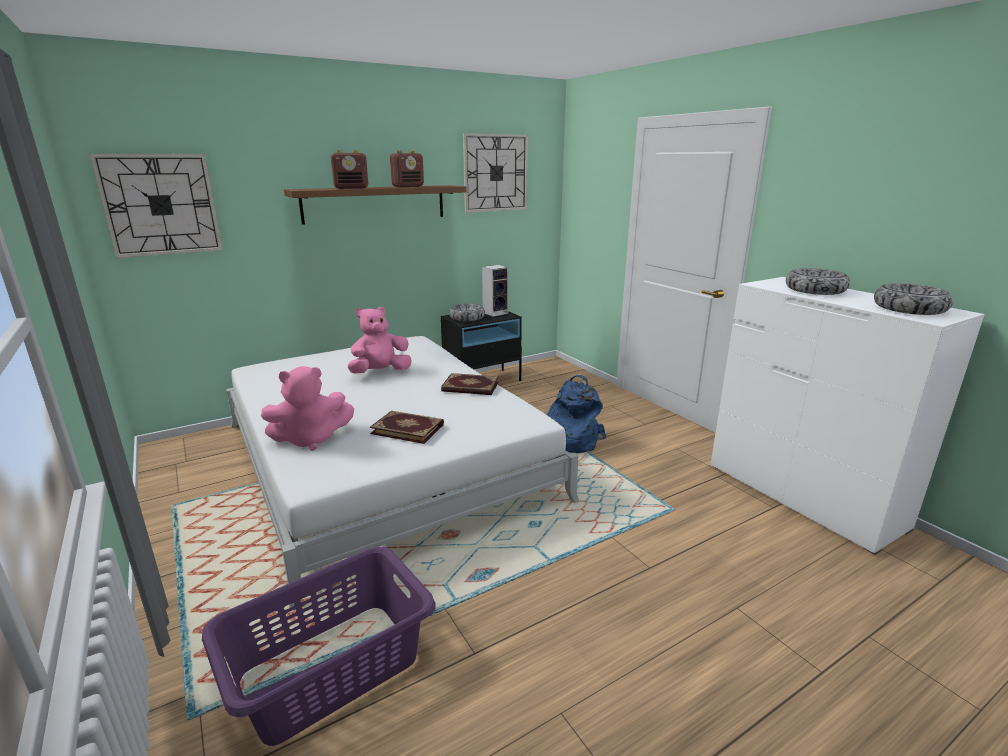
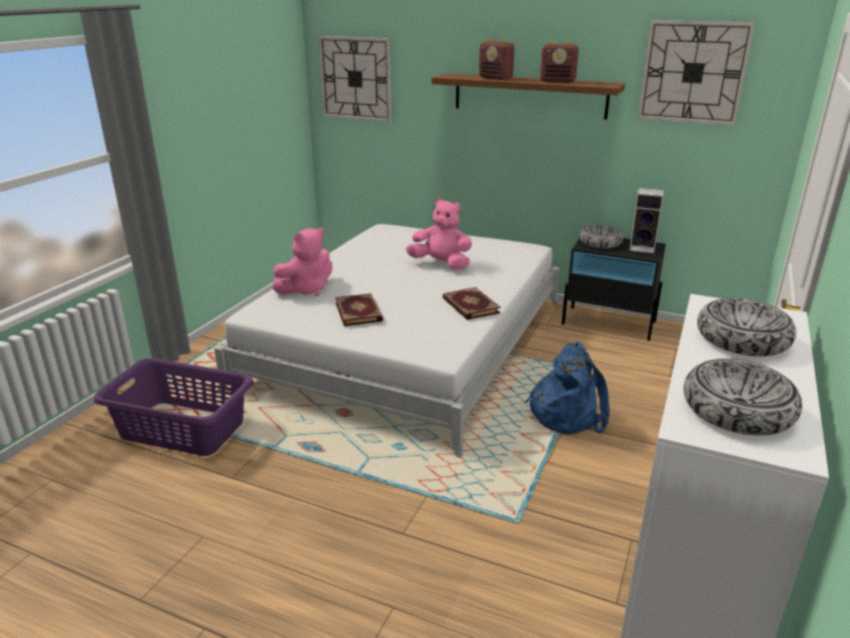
camera: 55 degrees right, 5 degrees up
pink plush toy [261,366,354,451] -> pink plush toy turned 75 degrees counterclockwise [273,228,332,296]

